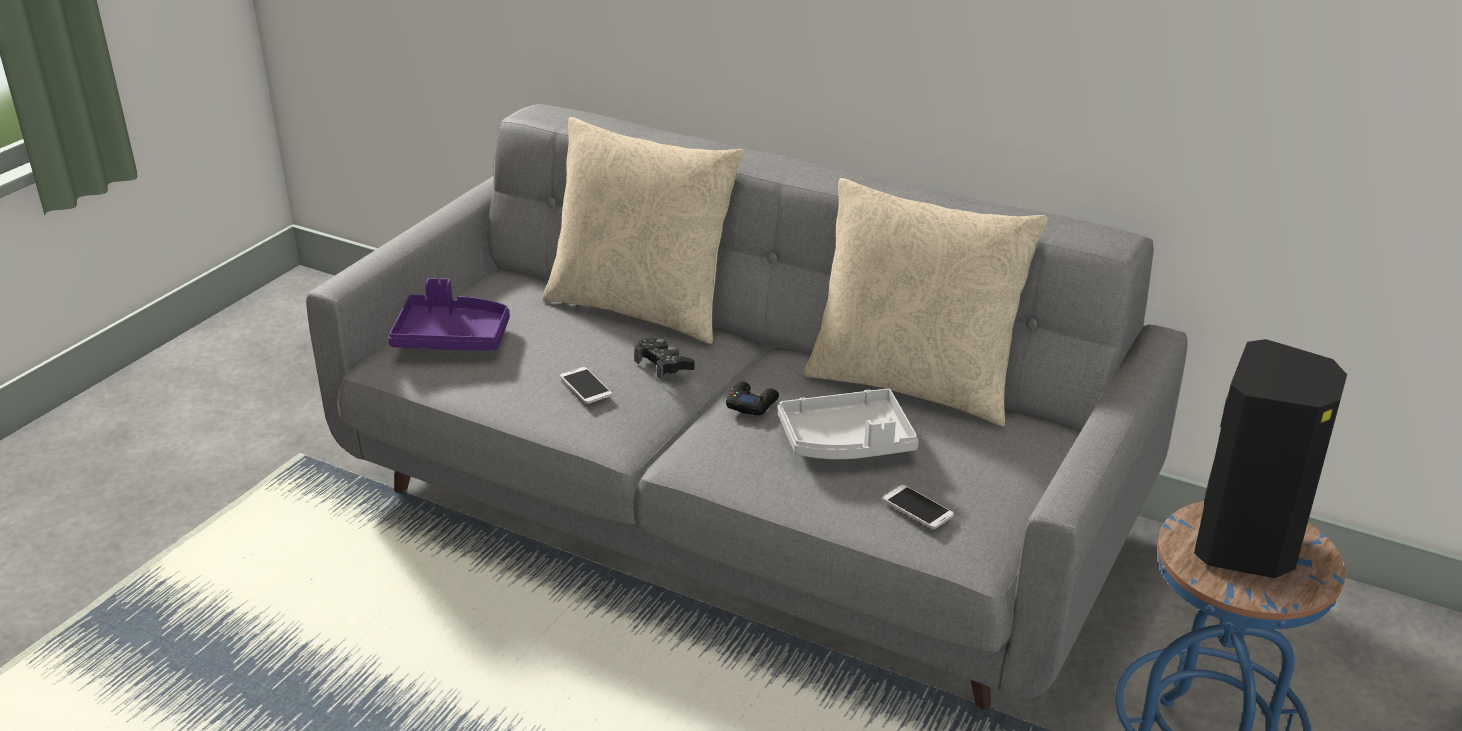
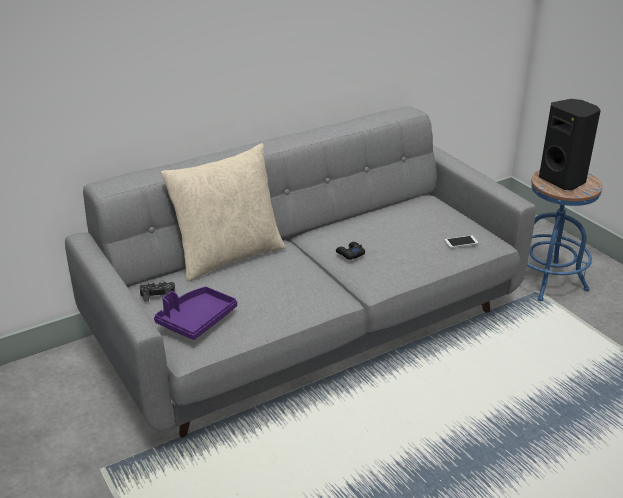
camera: 60 degrees left, 0 degrees up
phone [560,367,612,404] -> none
black game controller [634,338,695,379] -> black game controller moved to [140,281,175,302]
grey tray [778,388,919,459] -> none
beige pillow [803,178,1048,426] -> none

